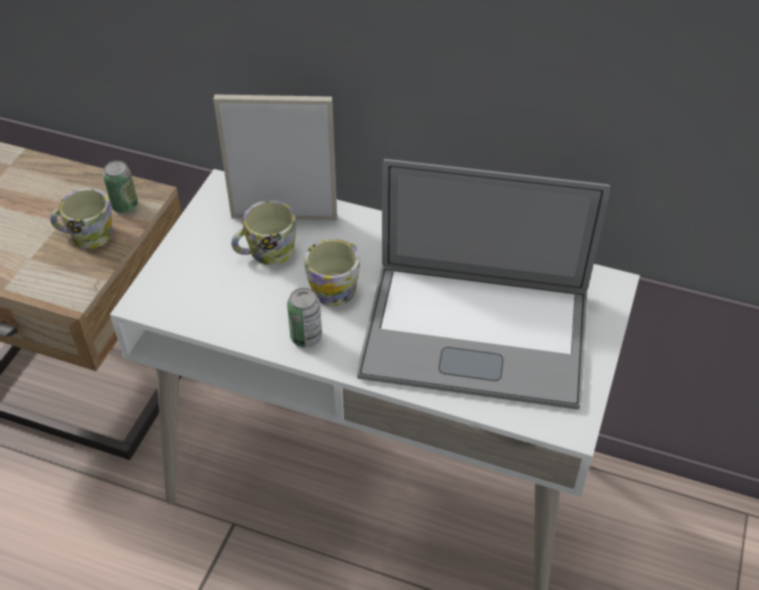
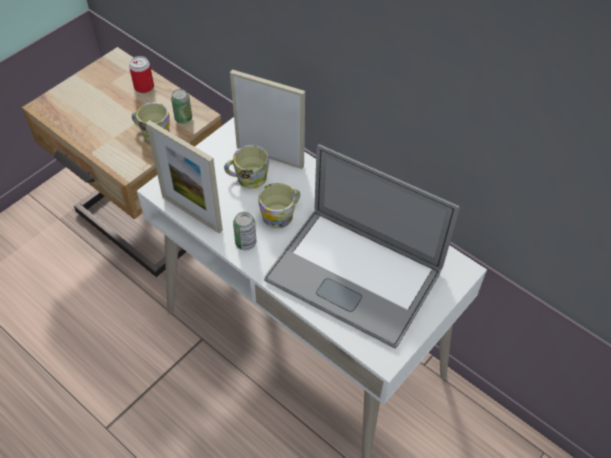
camera: 20 degrees right, 5 degrees up
none -> can [129,56,154,93]
none -> picture frame [146,120,223,234]

